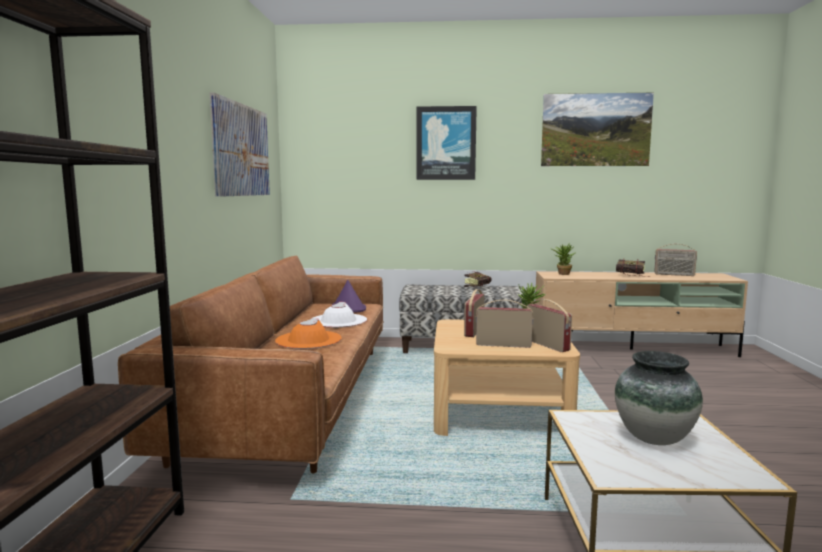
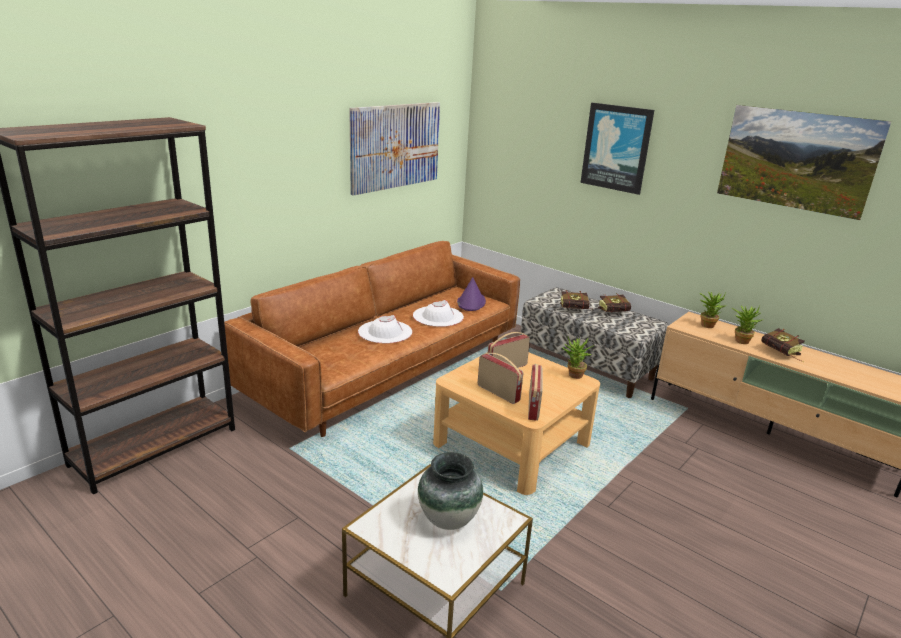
camera: 35 degrees right, 15 degrees up
orange hat [275,318,342,349] -> white hat [358,315,412,343]
radio [654,244,697,276] -> none
none -> book [560,291,590,309]
none -> potted plant [732,305,763,344]

